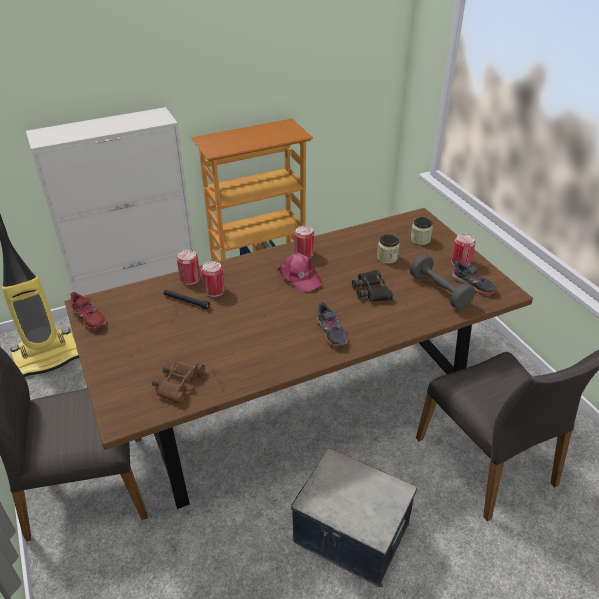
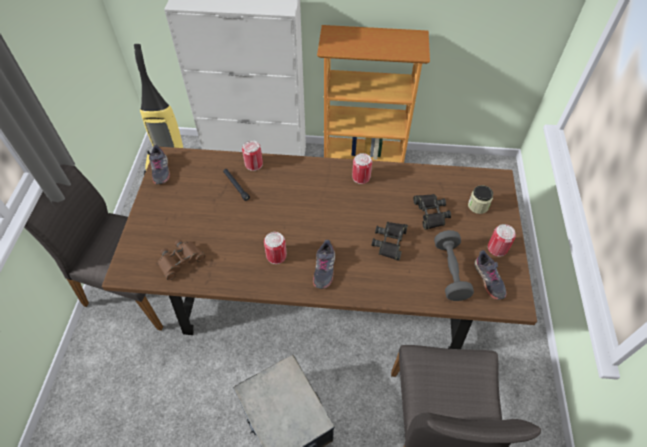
camera: 30 degrees right, 15 degrees up
red shoe [70,292,106,330] -> grey shoe [149,145,170,184]
can [201,261,225,297] -> can moved to [264,232,287,264]
pink cap [277,252,323,292] -> none
jar [377,234,400,264] -> black binoculars [413,194,451,230]

